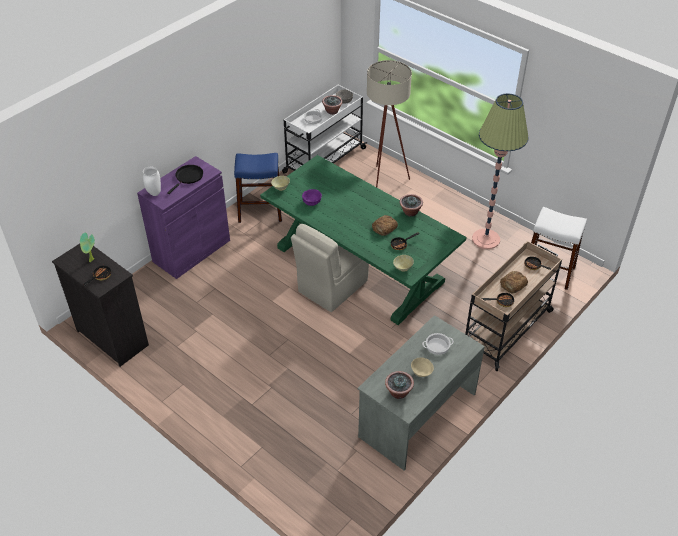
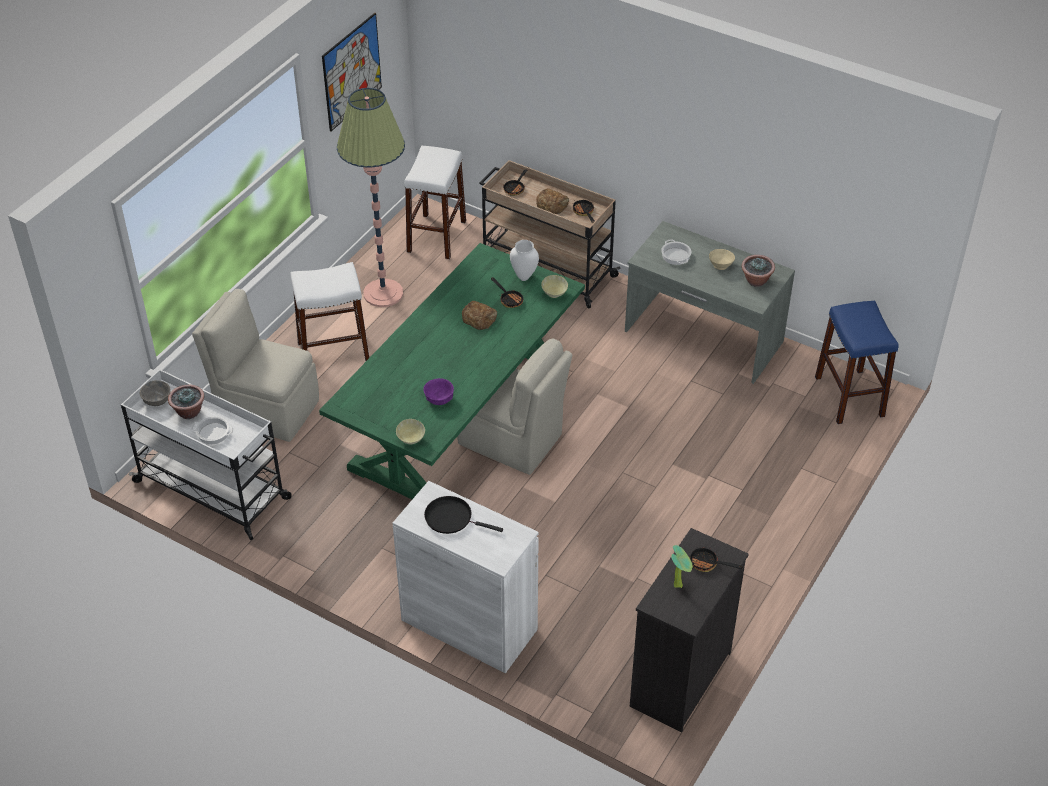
camera: 100 degrees left, 0 degrees up
purple cabinet [137,156,230,279] -> white cabinet [393,481,539,673]
white vase [143,167,161,196] -> white vase moved to [510,240,539,281]
blue stool [234,153,282,223] -> blue stool moved to [815,301,899,424]
beige floor lamp [367,60,412,187] -> beige chair [192,289,319,442]
potted plant [400,194,423,217] -> none
none -> white stool [290,262,370,362]
none -> picture [322,13,382,131]

